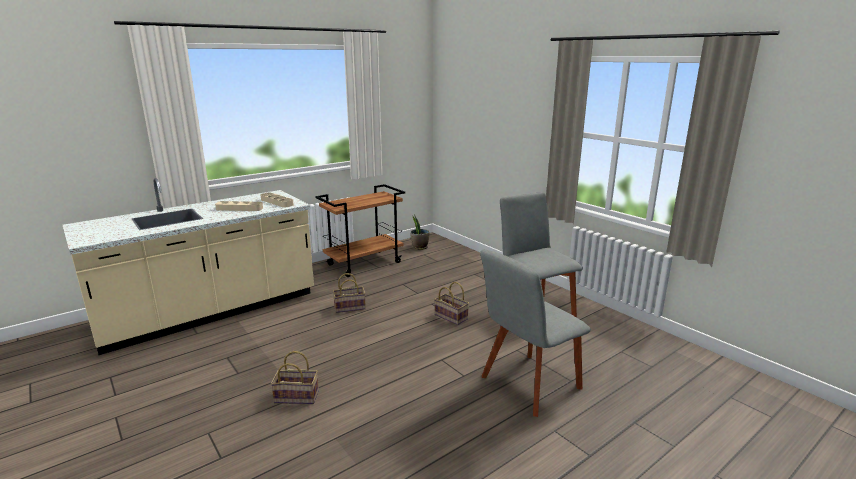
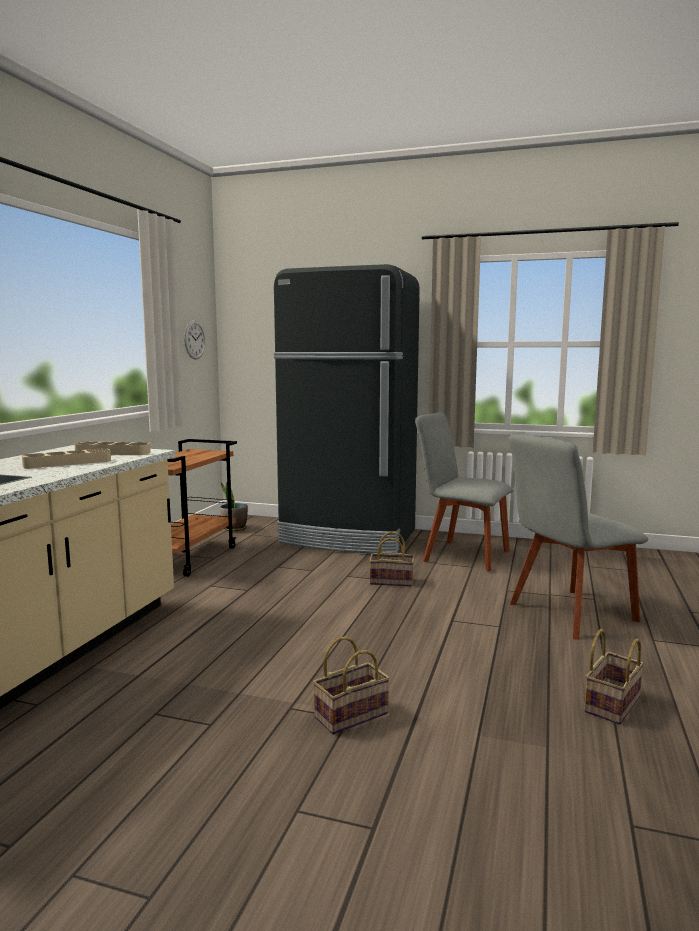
camera: 35 degrees left, 10 degrees down
basket [333,273,366,313] -> basket moved to [584,629,644,724]
grey chair [480,249,591,417] -> grey chair turned 45 degrees clockwise [509,434,648,640]
none -> wall clock [184,320,205,360]
none -> black fridge [274,264,420,553]

